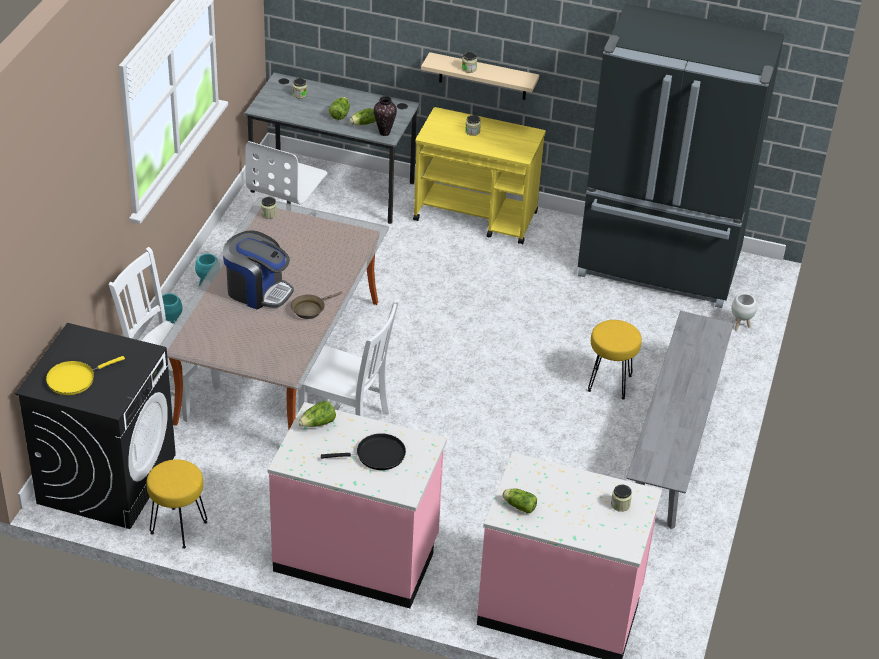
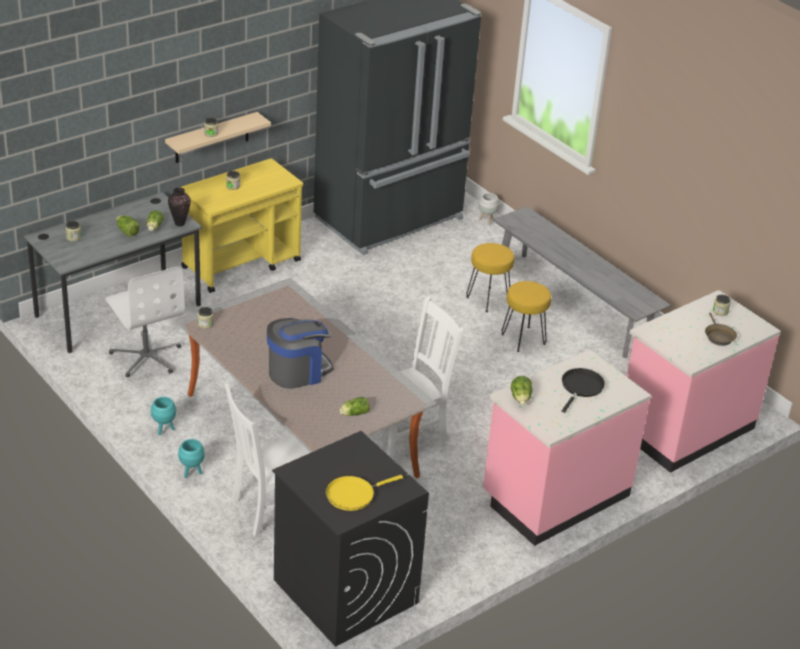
camera: 55 degrees left, 5 degrees down
yellow frying pan [46,356,125,395] -> yellow frying pan turned 60 degrees clockwise [326,475,403,511]
yellow stool [146,459,207,549] -> yellow stool moved to [501,281,551,352]
brown frying pan [291,291,342,319] -> brown frying pan moved to [705,313,737,346]
lettuce [502,489,537,513] -> lettuce moved to [339,397,370,416]

